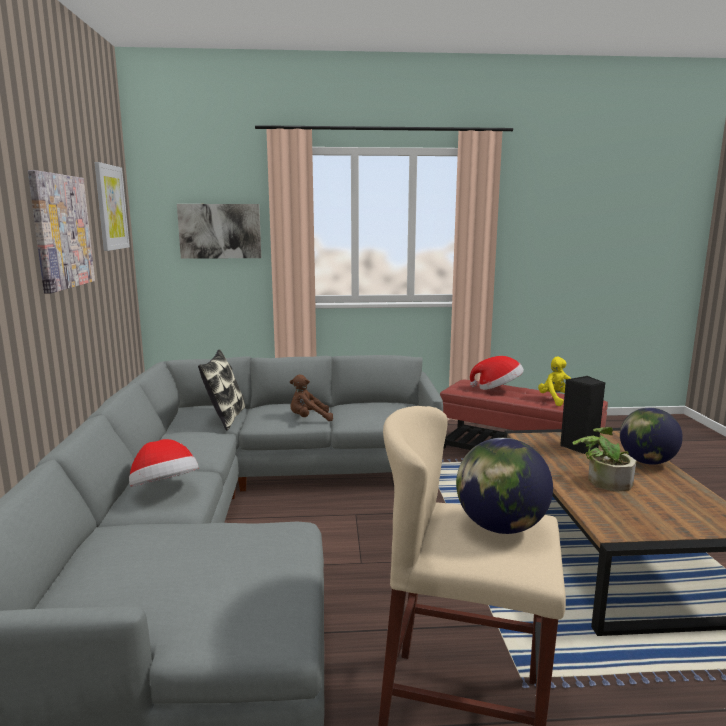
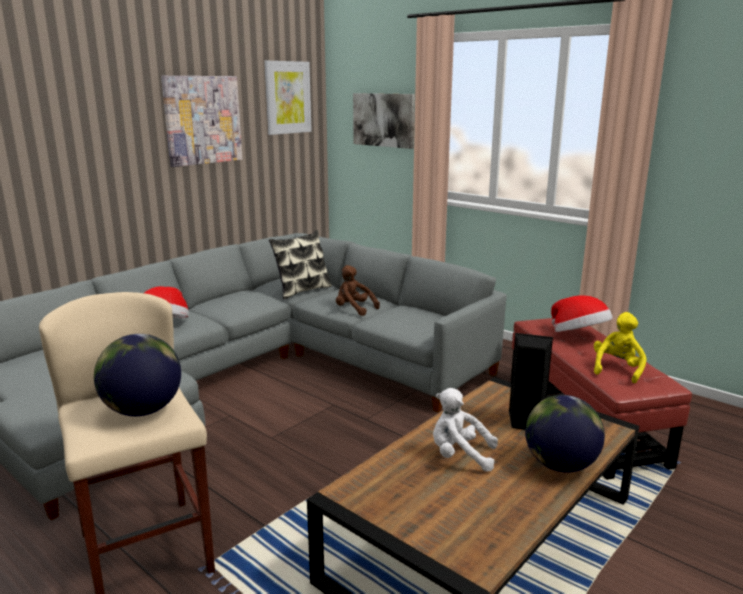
camera: 45 degrees right, 5 degrees up
potted plant [573,427,636,492] -> white plush toy [433,388,498,472]

